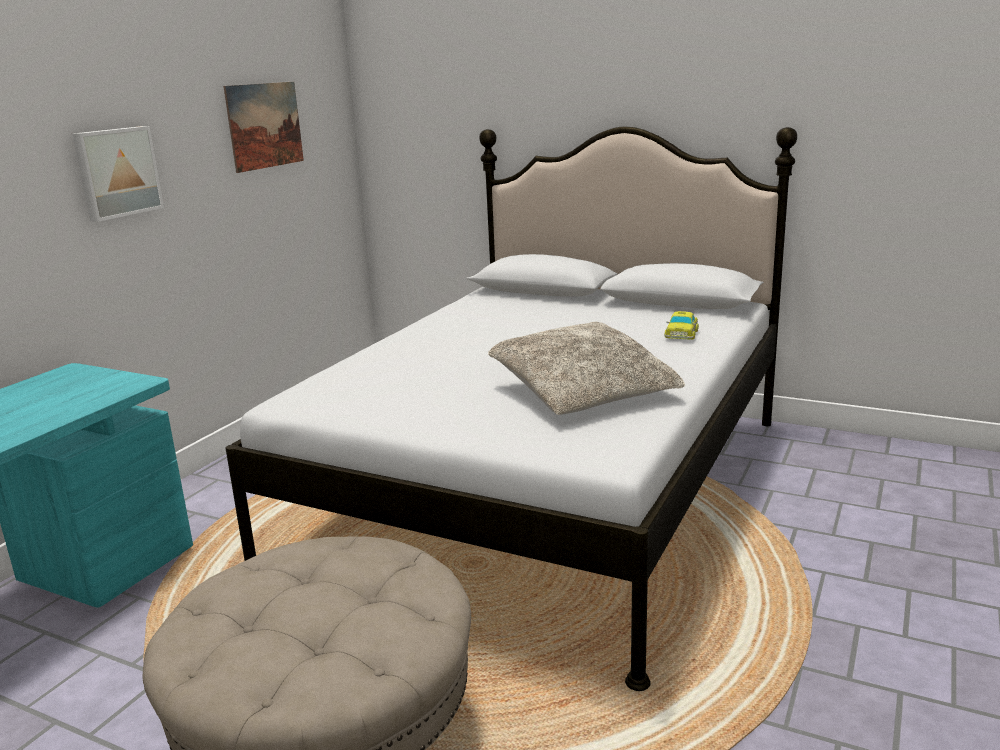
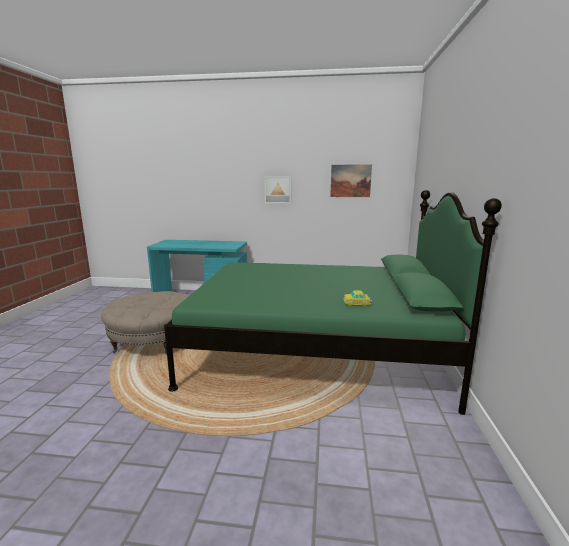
camera: 70 degrees right, 5 degrees down
white bed [226,126,797,691] -> green bed [164,190,502,415]
beige pillow [488,321,685,415] -> none

